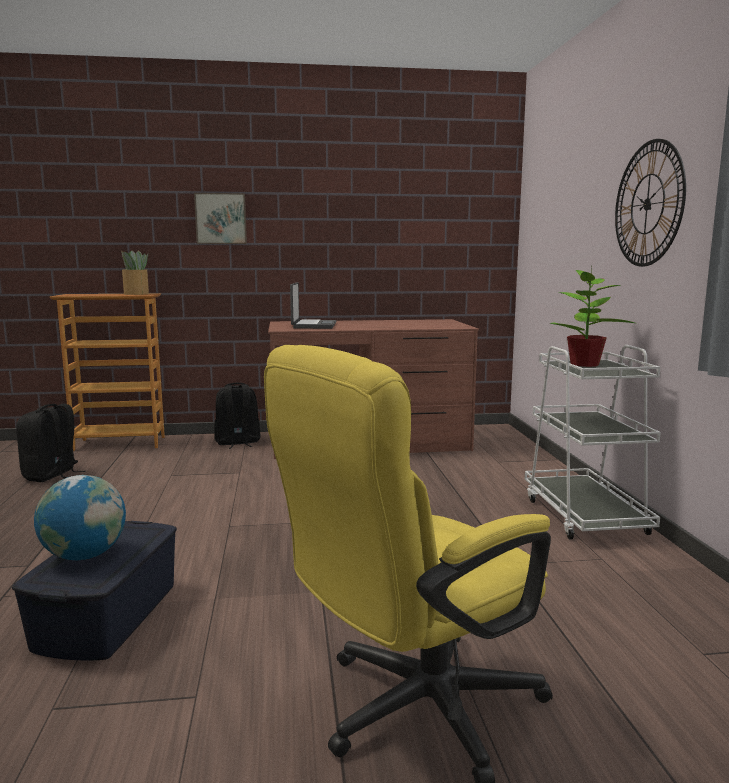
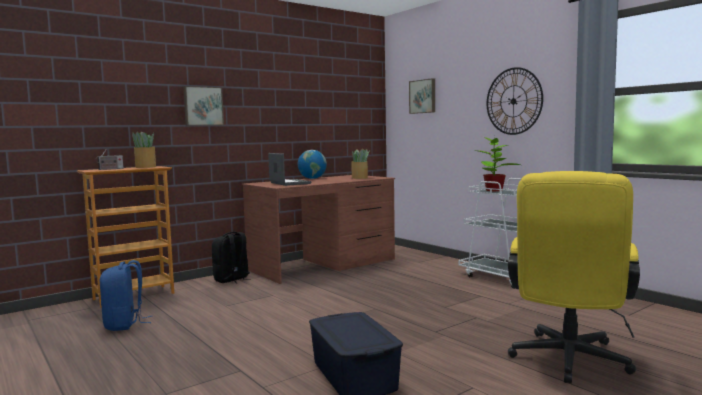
camera: 30 degrees left, 5 degrees down
black backpack [16,404,86,482] -> blue backpack [100,260,152,331]
globe [34,475,126,561] -> globe moved to [298,150,327,179]
none -> radio [96,150,124,170]
none -> potted plant [351,149,370,179]
none -> picture [409,78,435,114]

